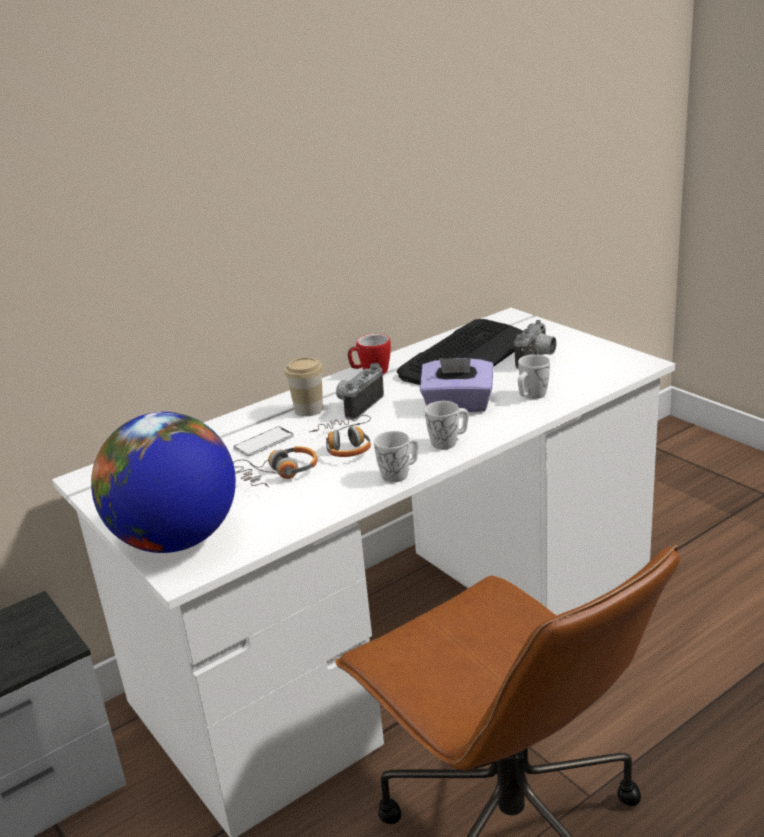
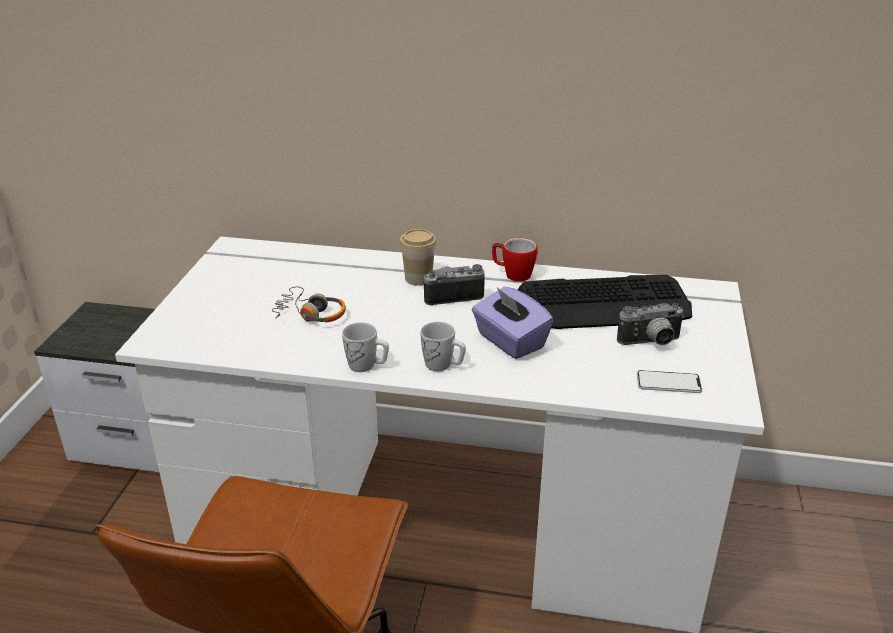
camera: 45 degrees right, 5 degrees up
globe [91,412,236,553] -> none
phone [233,427,294,456] -> phone moved to [637,370,702,393]
headphones [309,415,371,457] -> none
white mug [518,354,550,399] -> none

